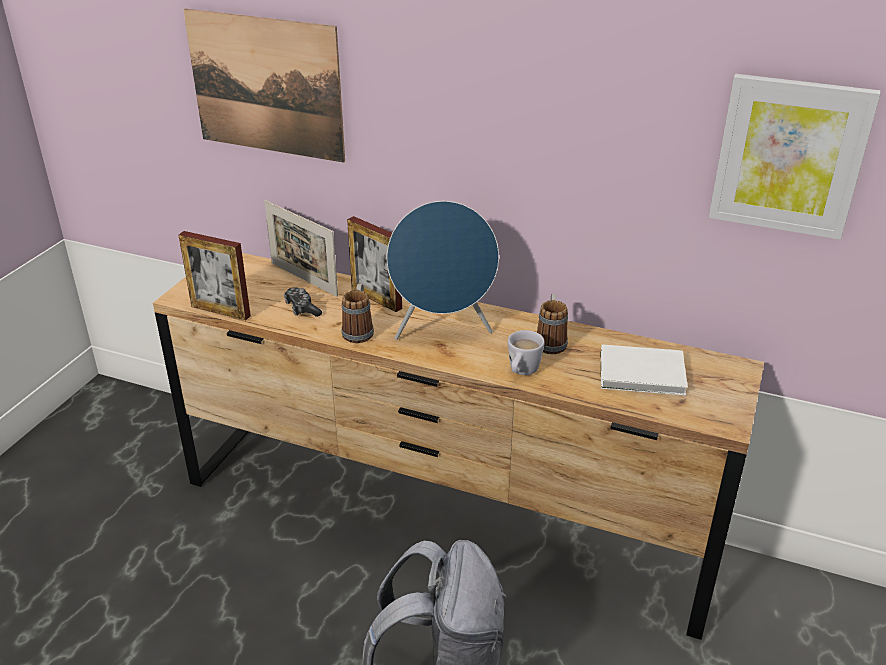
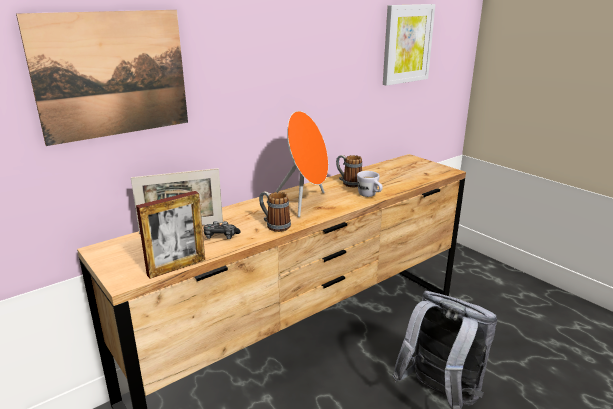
camera: 60 degrees left, 10 degrees down
picture frame [347,216,402,312] -> none
blue speaker [387,201,499,340] -> orange speaker [275,111,328,217]
white book [601,344,688,396] -> none

